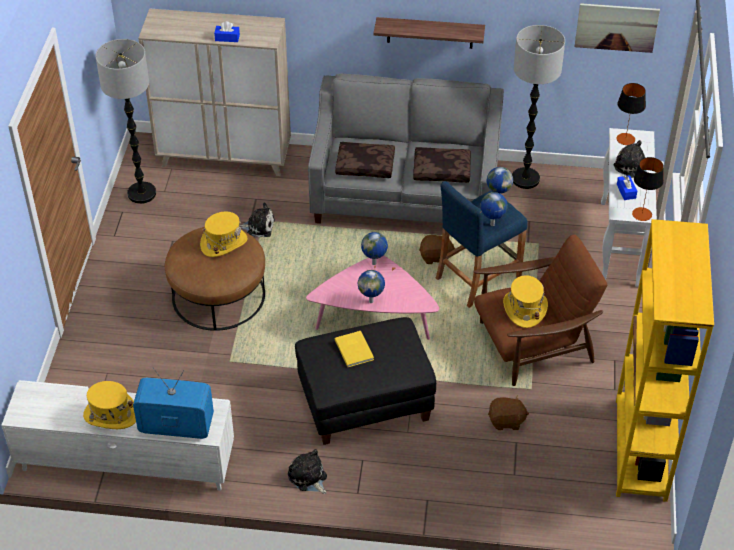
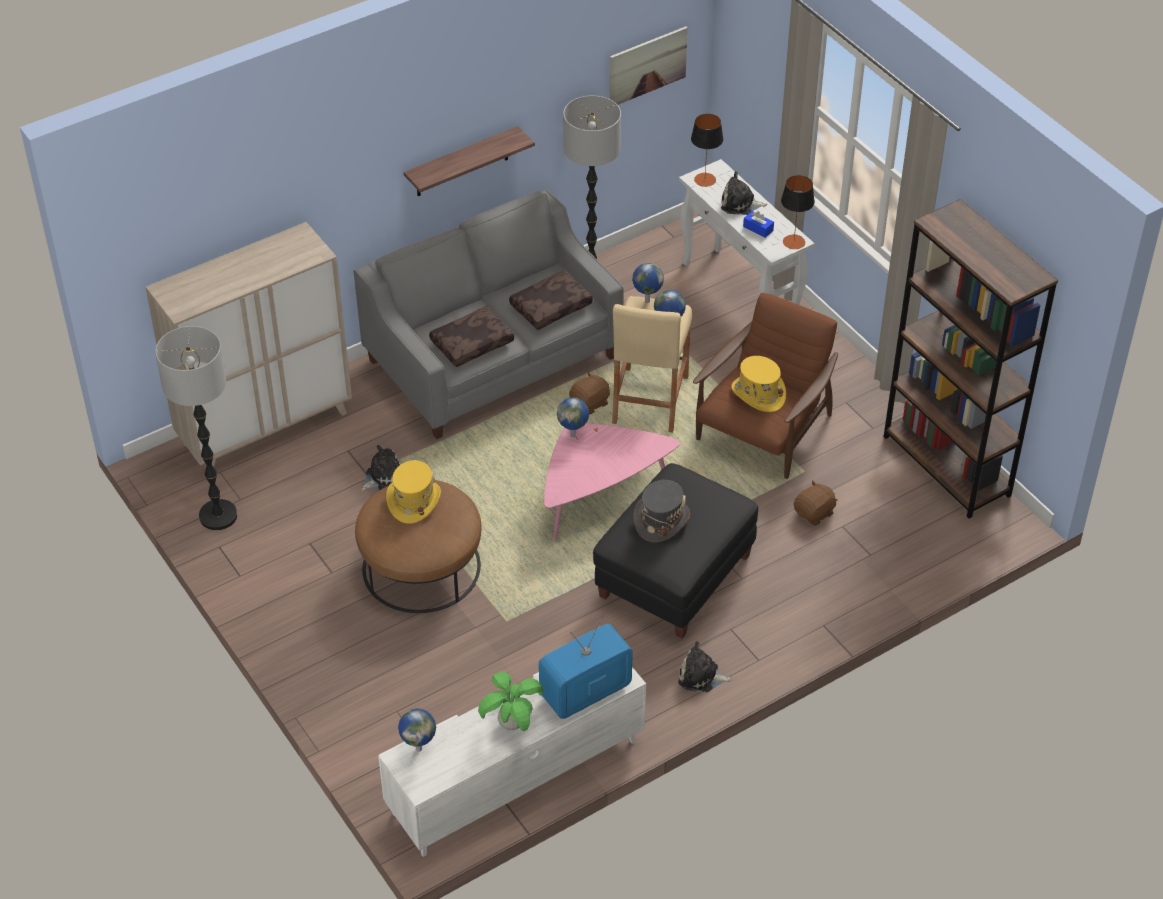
camera: 40 degrees left, 0 degrees up
yellow hat [83,381,136,429] -> potted plant [478,671,544,731]
blue tissue box [214,21,240,42] -> none
yellow book [334,331,374,367] -> grey hat [634,480,690,542]
globe [358,270,385,303] -> globe moved to [398,709,436,752]
blue stool [436,181,528,308] -> beige stool [612,296,692,432]
yellow bookcase [616,219,714,502] -> brown bookcase [883,199,1058,519]

